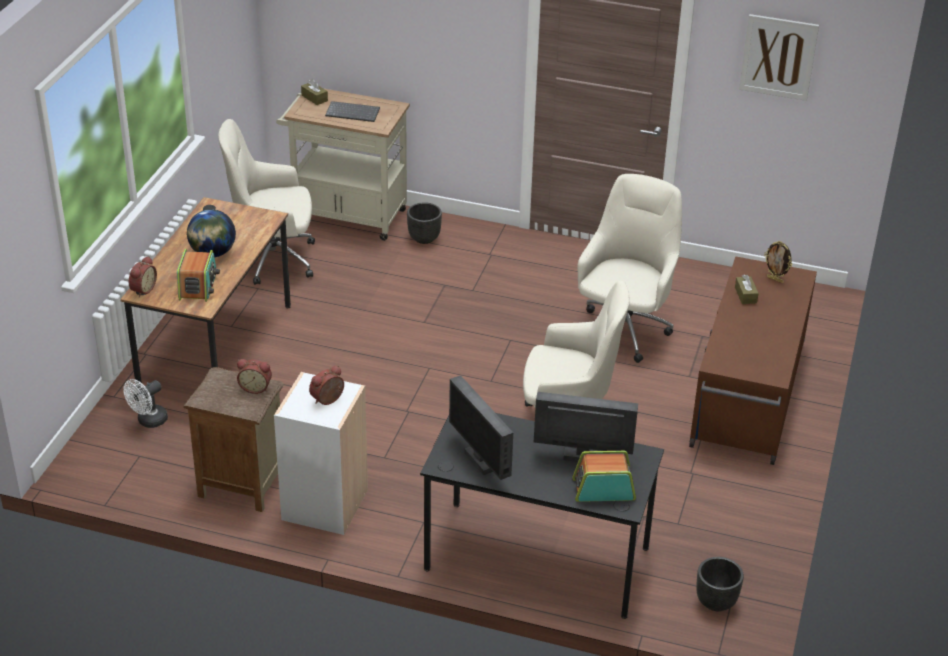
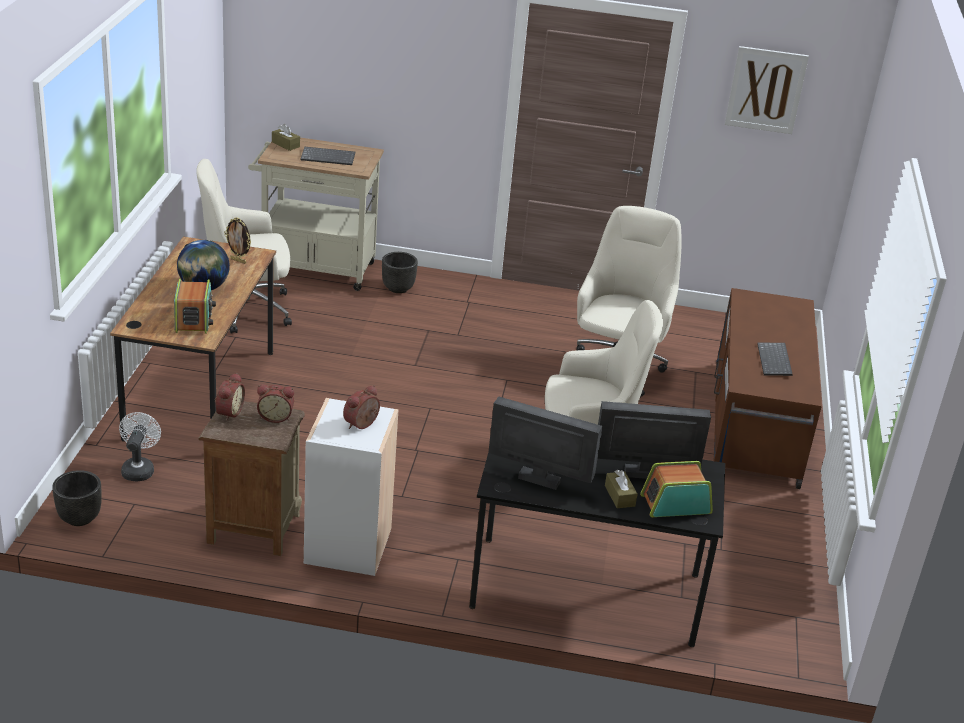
camera: 10 degrees left, 5 degrees down
white fan [123,379,168,428] -> white fan turned 150 degrees clockwise [119,412,161,481]
alarm clock [129,256,157,297] -> alarm clock moved to [215,373,245,421]
monitor [449,375,513,480] -> monitor turned 150 degrees clockwise [488,396,603,490]
black planter [696,557,744,611] -> black planter moved to [52,470,102,526]
brown tissue box [735,275,759,304] -> brown tissue box moved to [605,470,638,508]
picture frame [764,241,792,283] -> picture frame moved to [224,217,251,264]
none -> keyboard [757,343,792,376]

